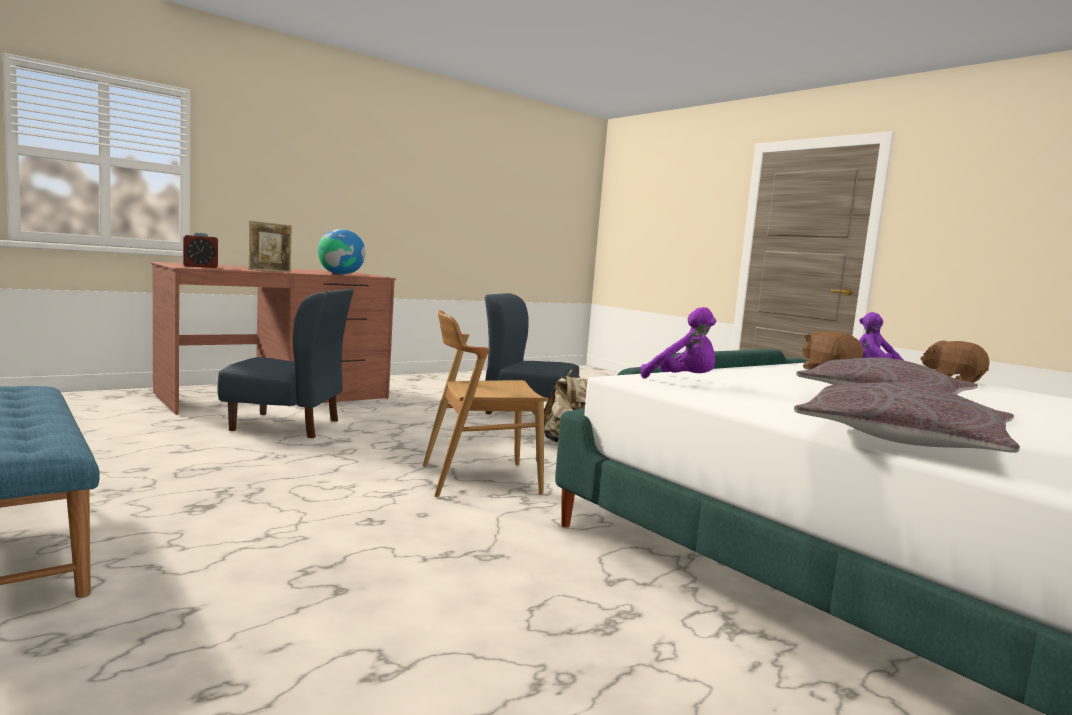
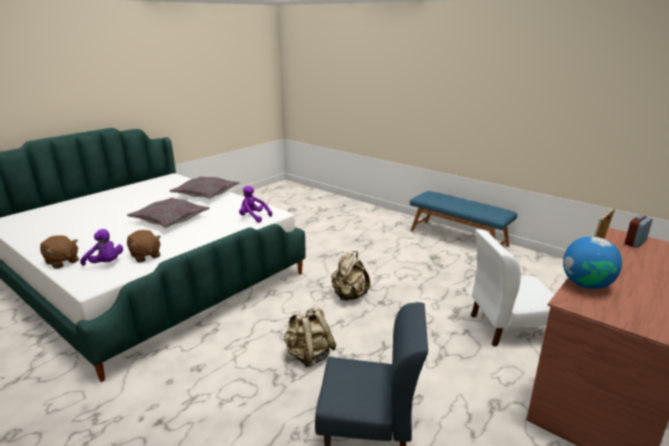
camera: 170 degrees right, 15 degrees up
blue chair [218,289,353,438] -> white chair [471,229,554,346]
brown chair [423,310,549,497] -> beige backpack [331,251,370,301]

